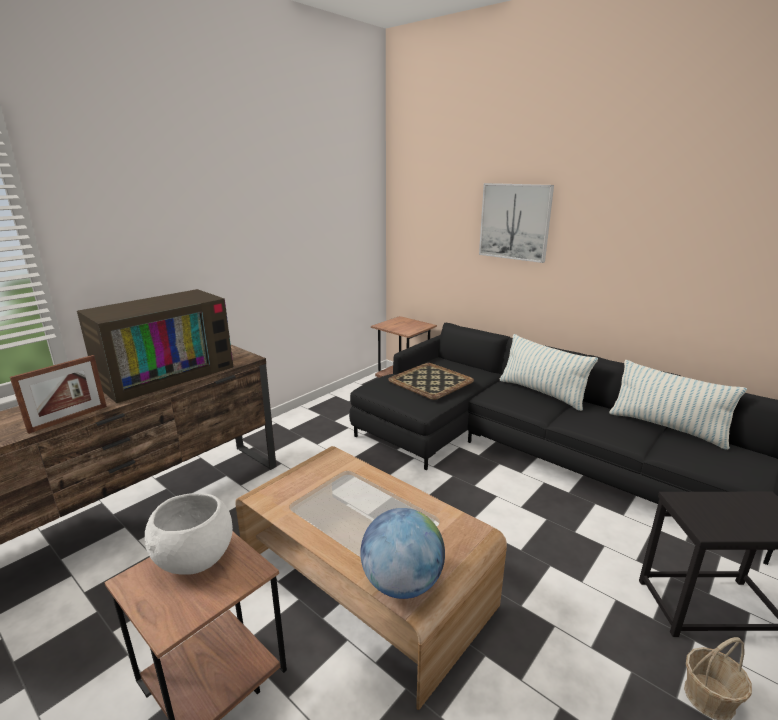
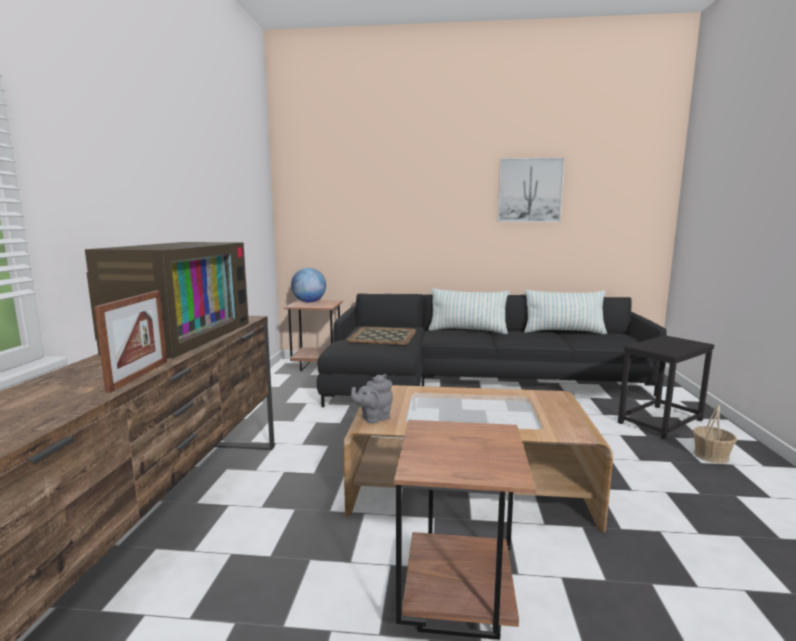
camera: 35 degrees left, 10 degrees down
white bowl [145,493,233,575] -> none
globe [360,508,445,599] -> globe moved to [291,268,326,303]
picture [479,183,554,263] -> picture moved to [497,157,565,222]
none -> grey teapot [351,374,393,423]

